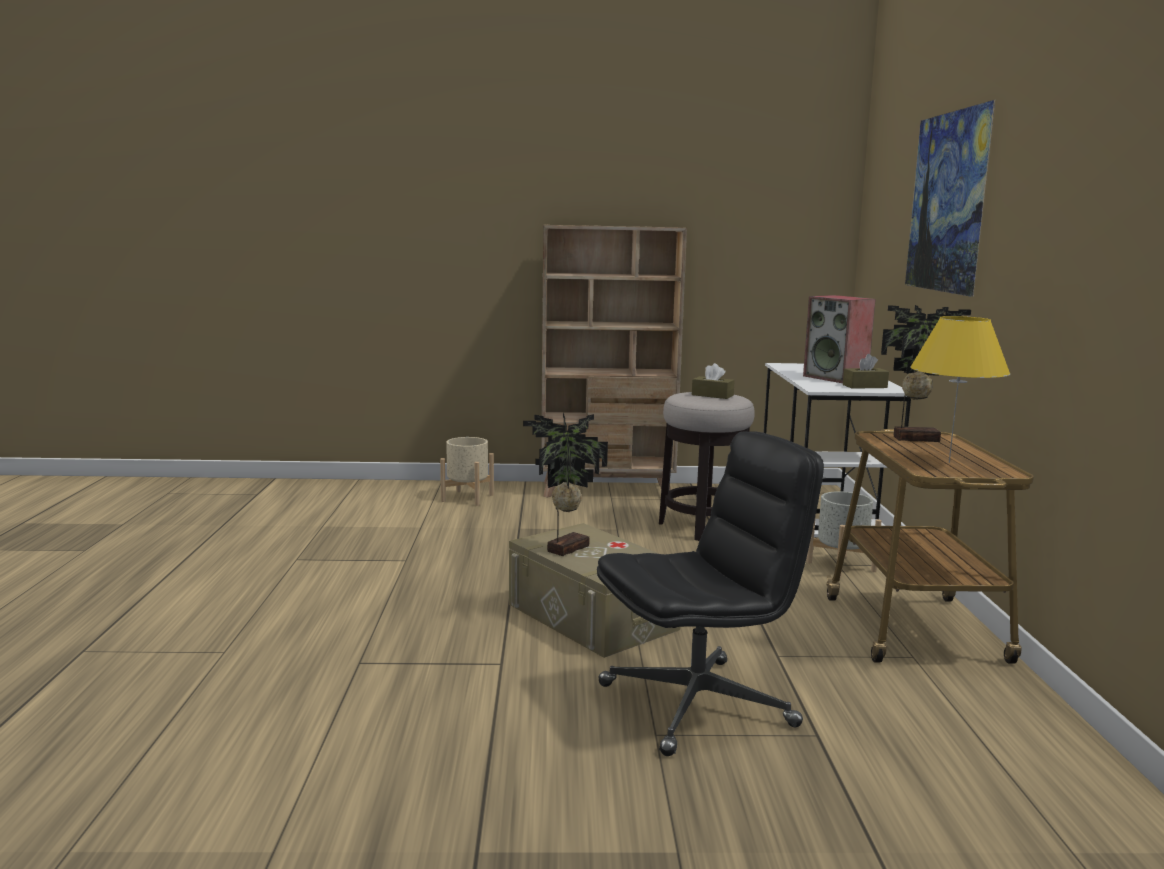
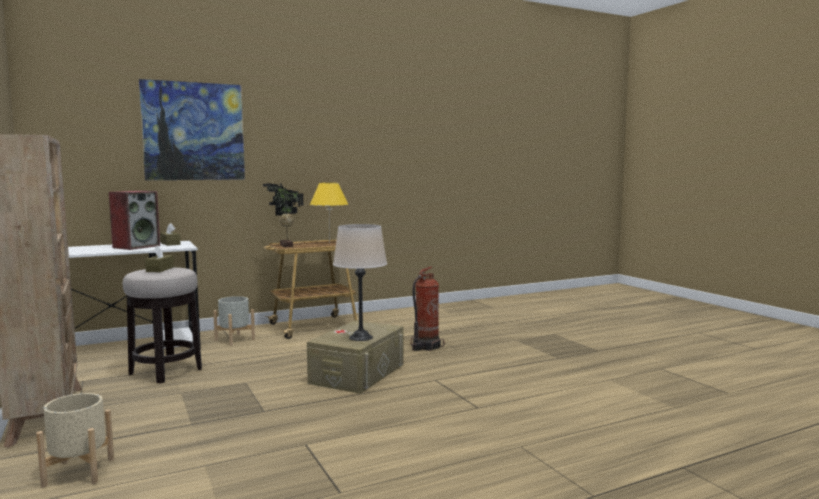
camera: 115 degrees left, 5 degrees down
potted plant [523,413,608,556] -> beige table lamp [333,224,387,341]
black office chair [597,431,824,756] -> fire extinguisher [411,266,444,351]

